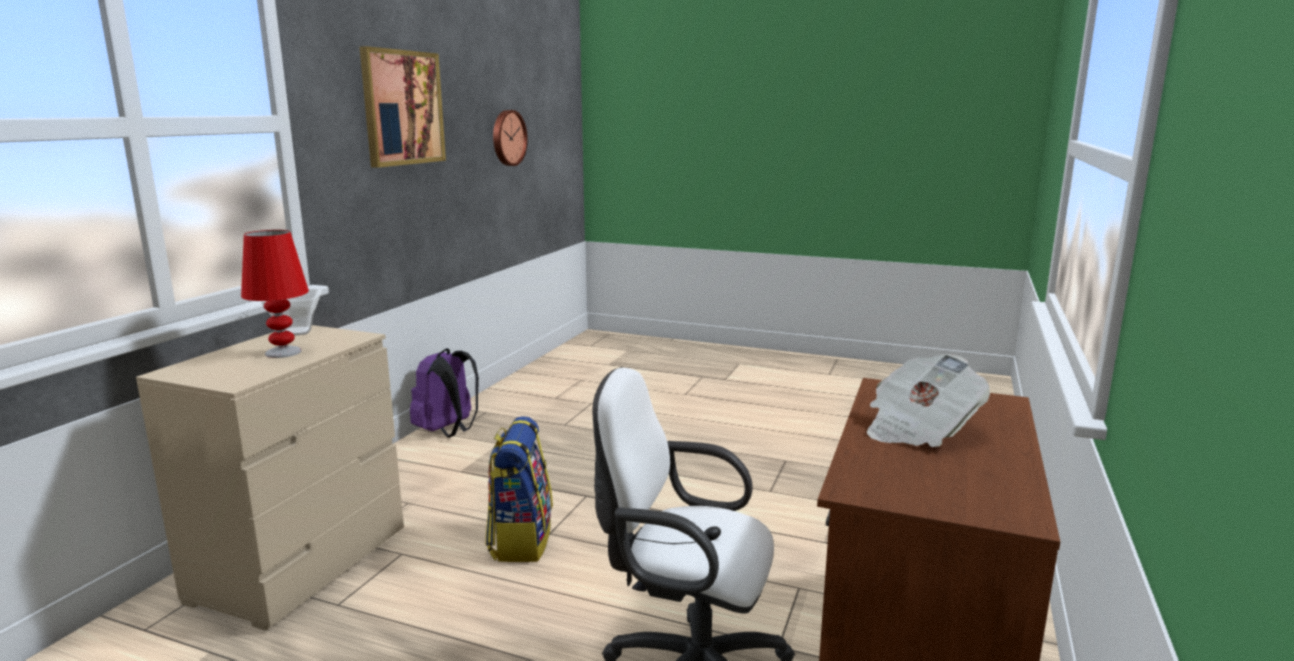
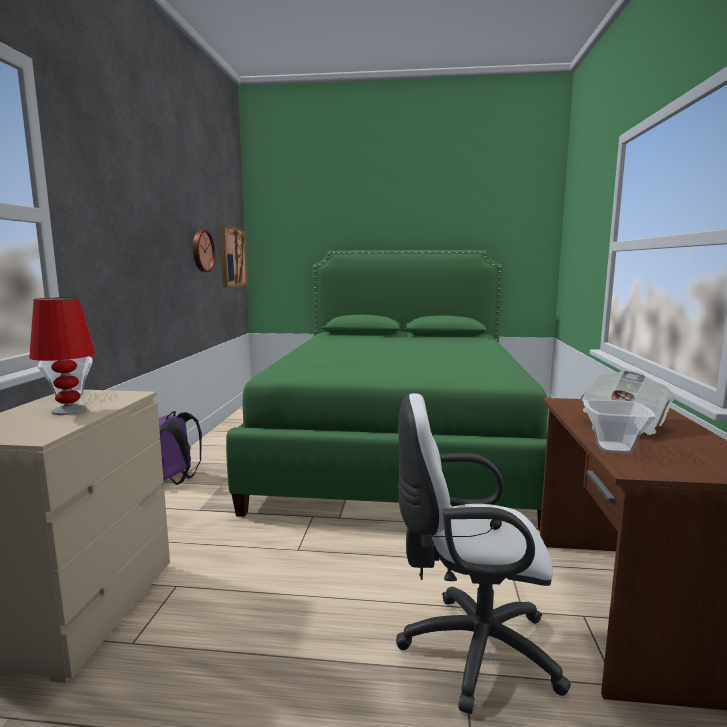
camera: 15 degrees left, 5 degrees down
picture [359,46,446,168] -> picture moved to [220,225,248,287]
backpack [485,416,553,562] -> none
none -> green bed [226,250,548,531]
none -> bowl [584,400,656,454]

